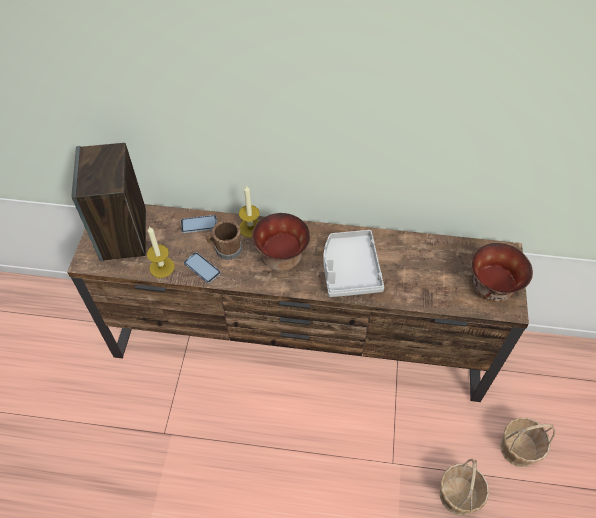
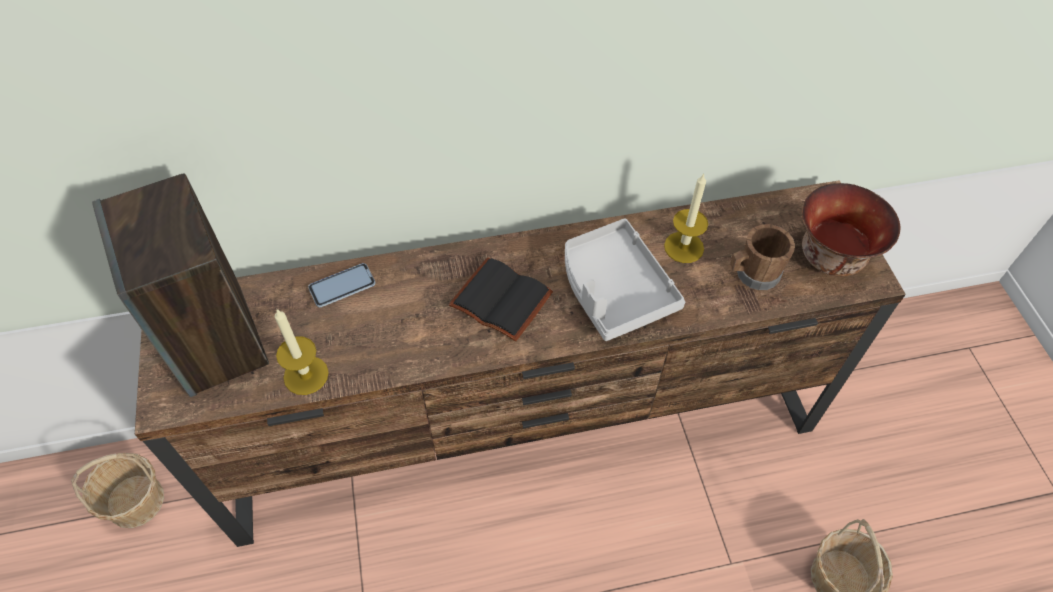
camera: 20 degrees left, 0 degrees up
phone [184,252,221,283] -> none
brown mug [206,220,242,260] -> brown mug moved to [730,224,795,290]
candle [239,185,260,238] -> candle moved to [664,174,708,263]
bowl [252,213,310,271] -> black book [448,257,553,342]
basket [500,418,556,467] -> basket moved to [71,453,164,528]

